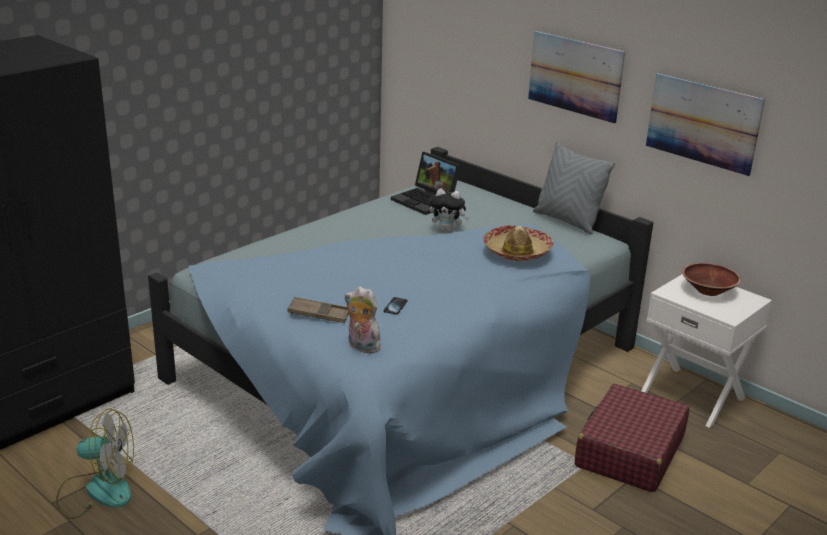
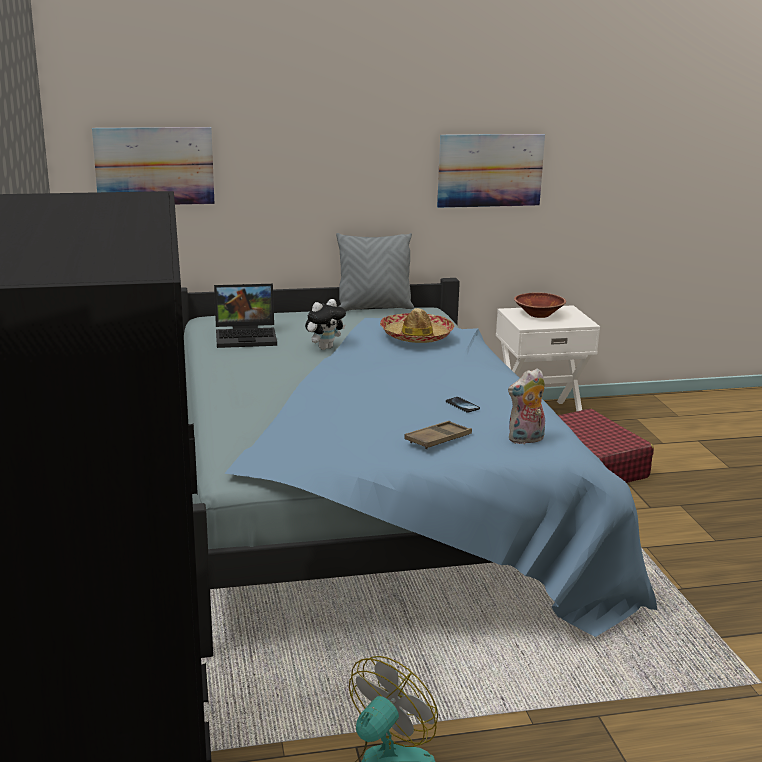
camera: 55 degrees left, 5 degrees down
picture [528,31,625,124] -> picture moved to [92,127,215,205]

